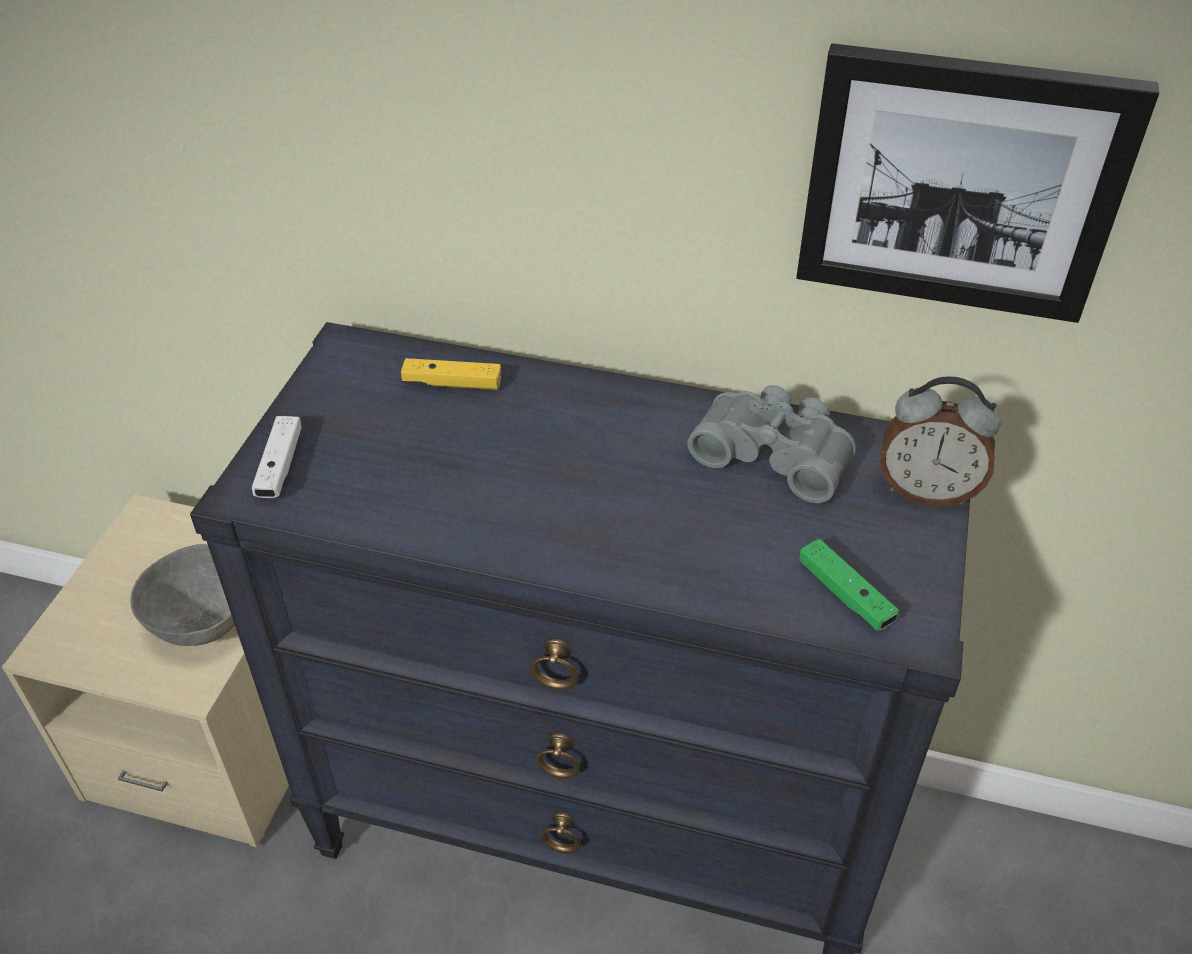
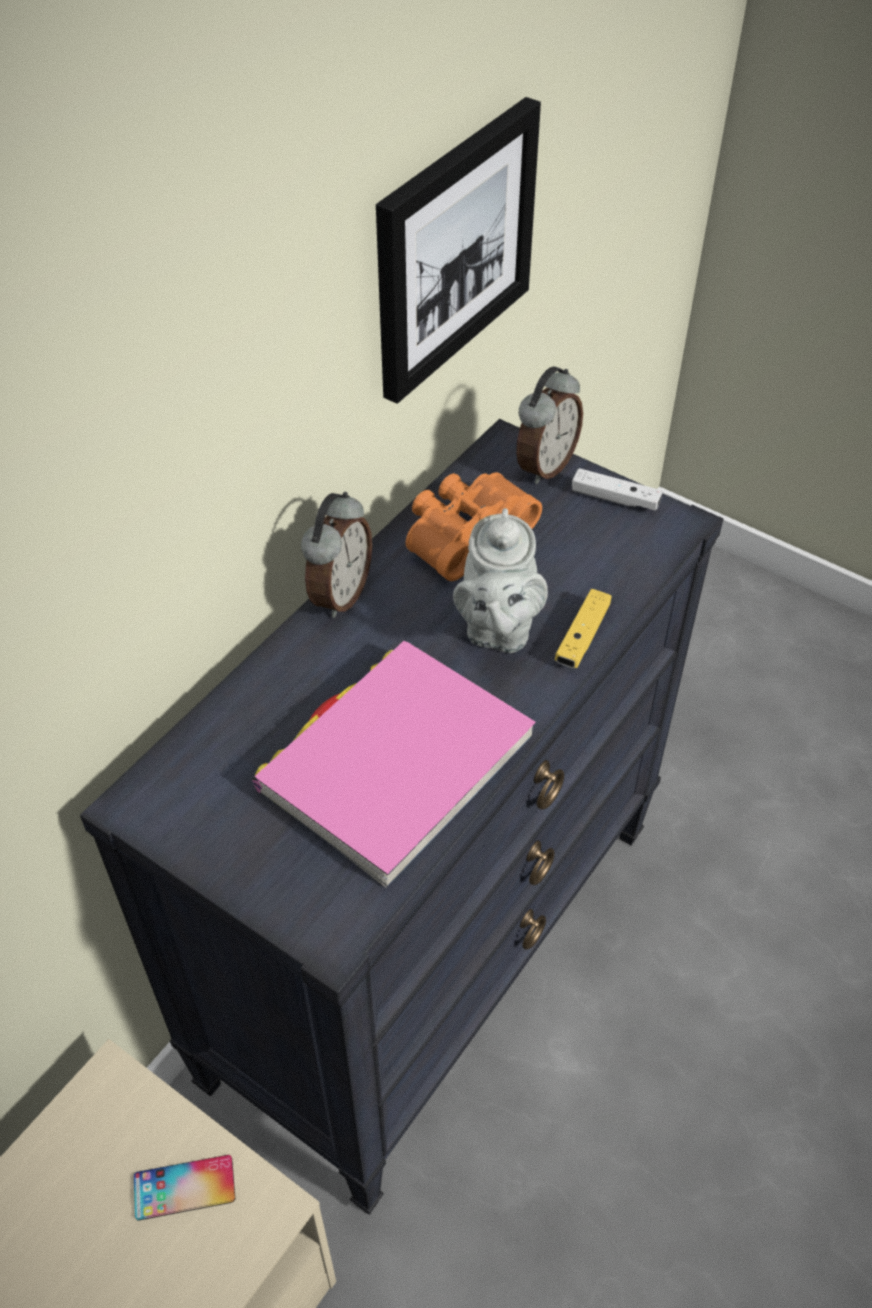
camera: 70 degrees left, 5 degrees up
grey bowl [130,544,235,646] -> phone [134,1155,235,1221]
white game controller [252,416,302,498] -> white game controller moved to [572,468,662,511]
yellow game controller [401,358,501,390] -> yellow game controller moved to [555,589,612,668]
grey binoculars [688,385,856,503] -> orange binoculars [406,472,542,581]
green game controller [799,539,899,631] -> none
none -> pink book [252,641,535,888]
none -> alarm clock [301,492,372,618]
none -> grey teapot [453,508,548,653]

